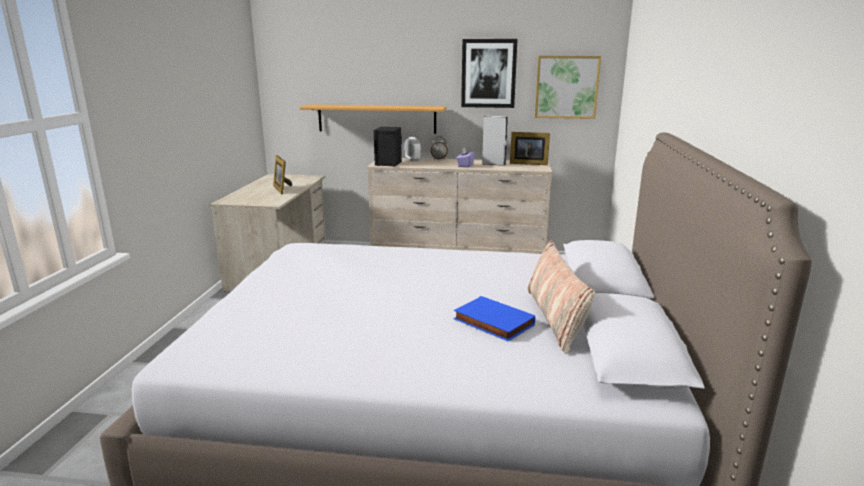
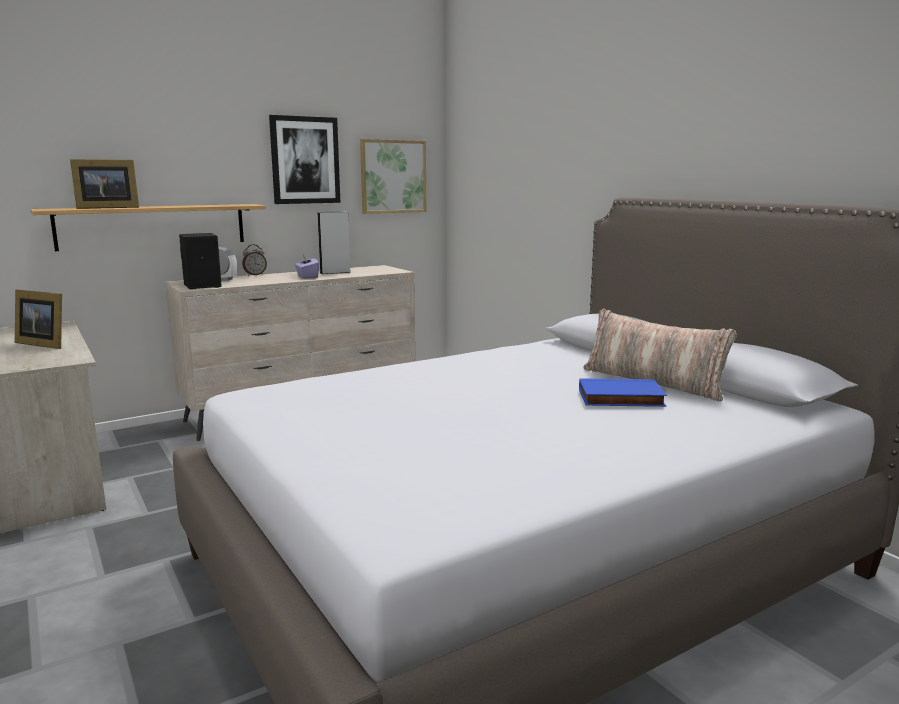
camera: 40 degrees left, 5 degrees down
picture frame [510,132,550,165] -> picture frame moved to [70,159,139,209]

